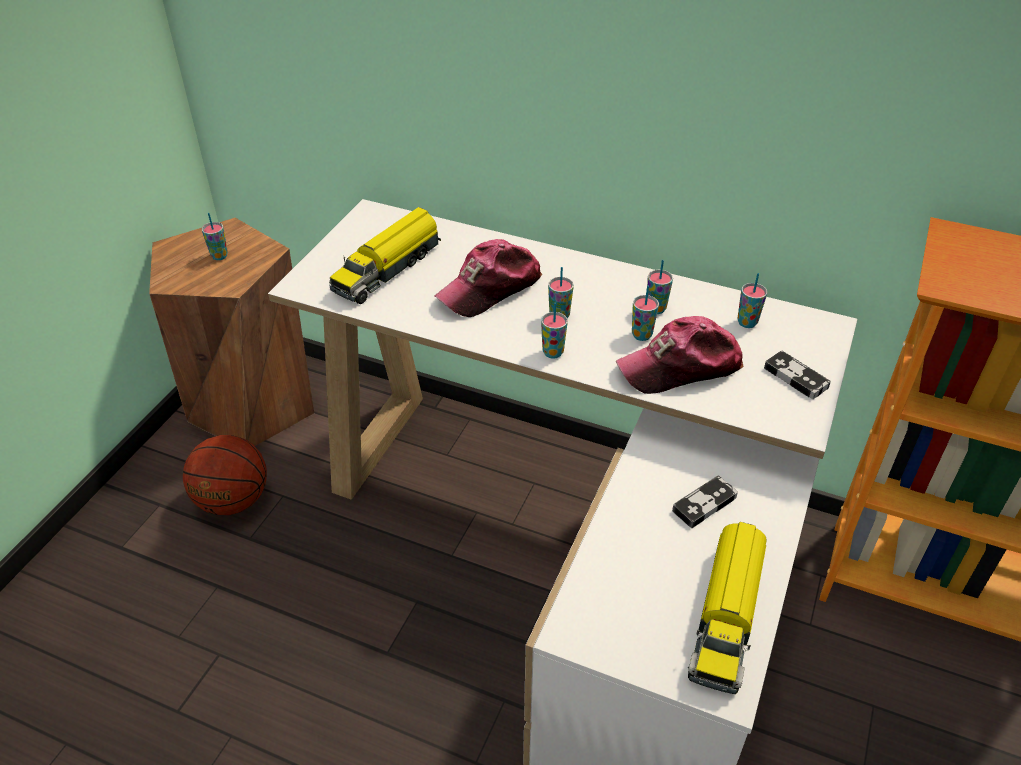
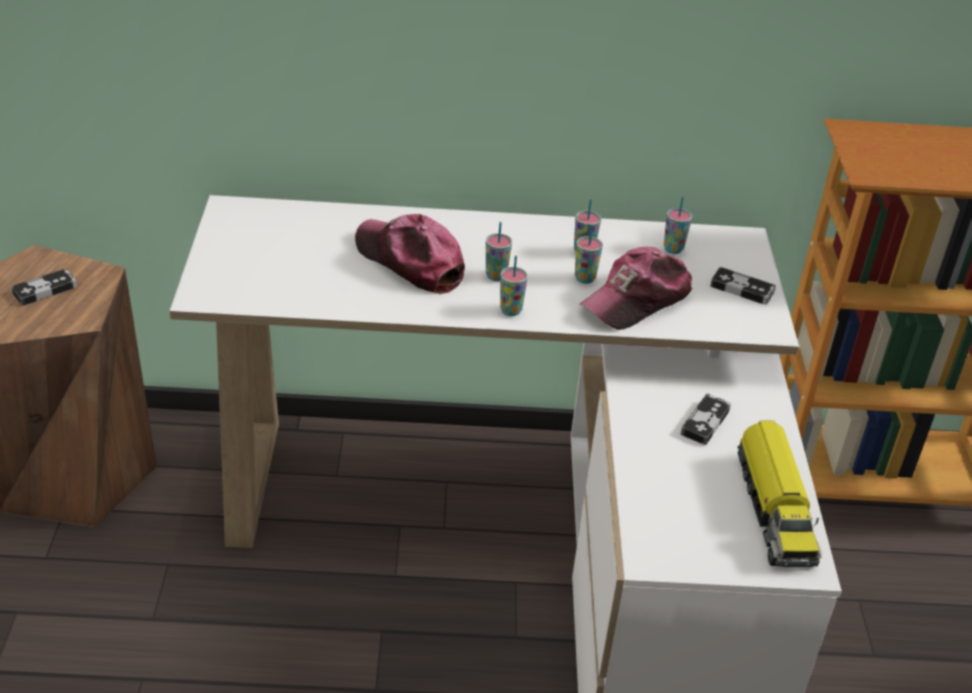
camera: 25 degrees left, 5 degrees down
basketball [183,435,267,515] -> none
cup [202,213,228,260] -> game controller [11,268,77,306]
toy truck [329,207,441,304] -> none
cap [434,239,542,317] -> cap turned 105 degrees clockwise [355,214,465,294]

